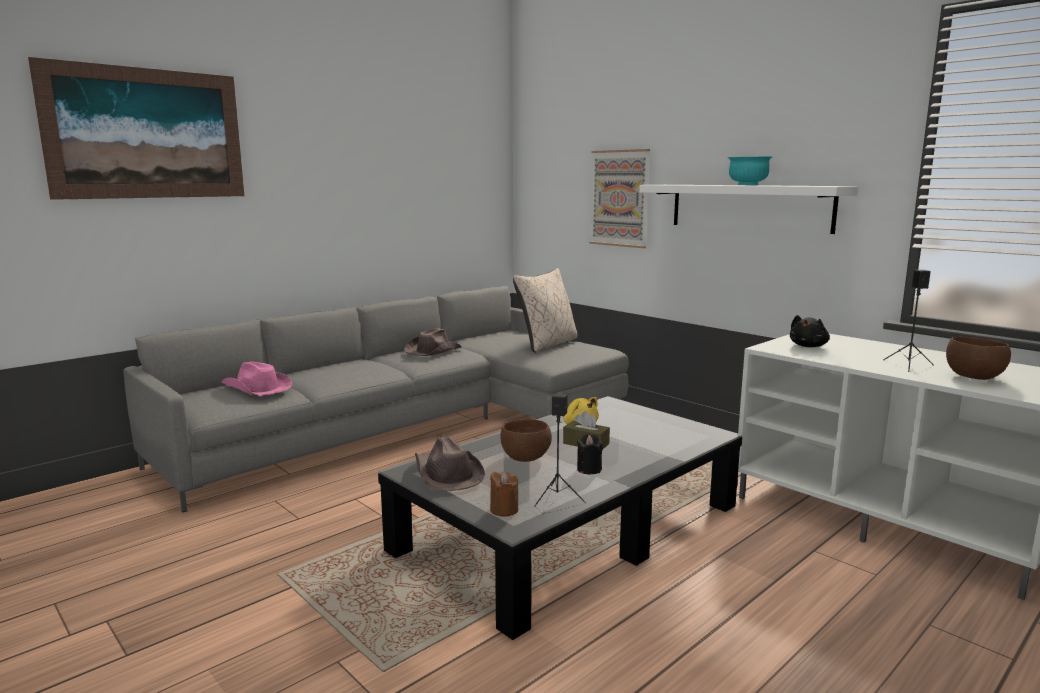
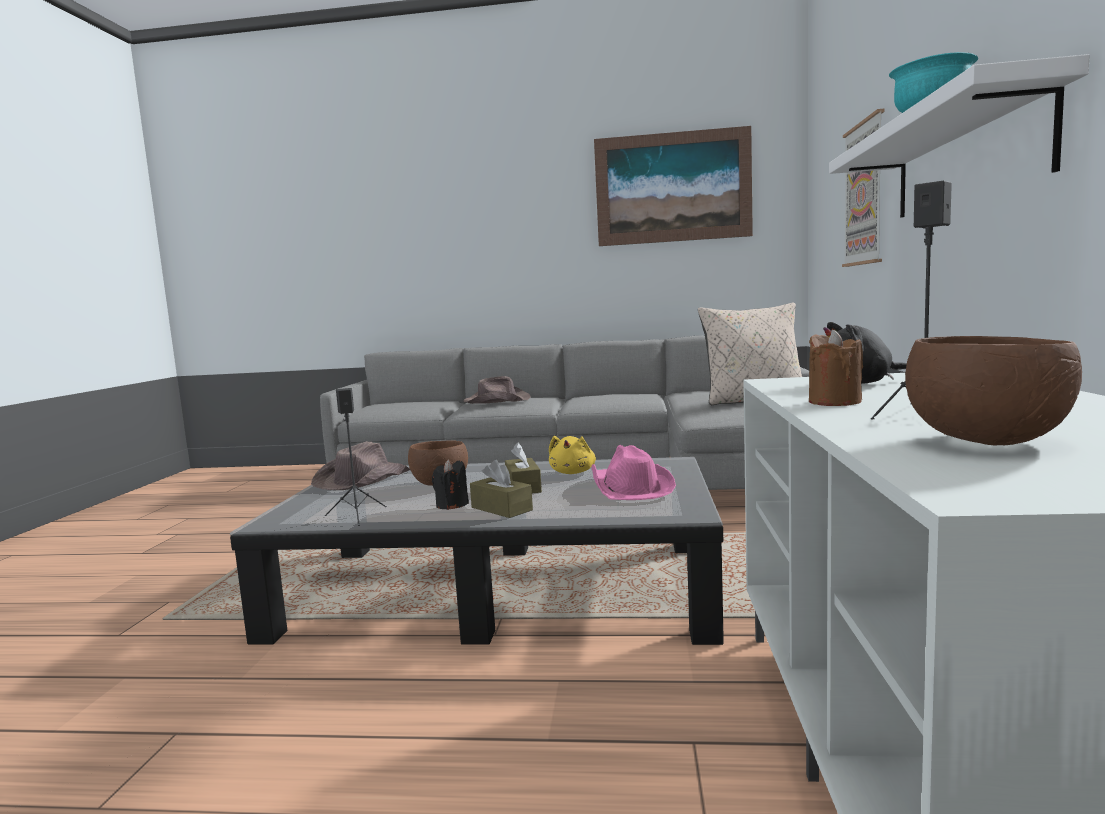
camera: 50 degrees right, 5 degrees down
picture [28,57,244,200] -> picture moved to [594,126,753,246]
pink hat [221,361,292,396] -> pink hat moved to [592,445,676,500]
brown hat [404,328,462,356] -> brown hat moved to [463,376,531,404]
brown candle [490,472,518,517] -> brown candle moved to [809,330,863,406]
none -> brown tissue box [470,460,533,518]

